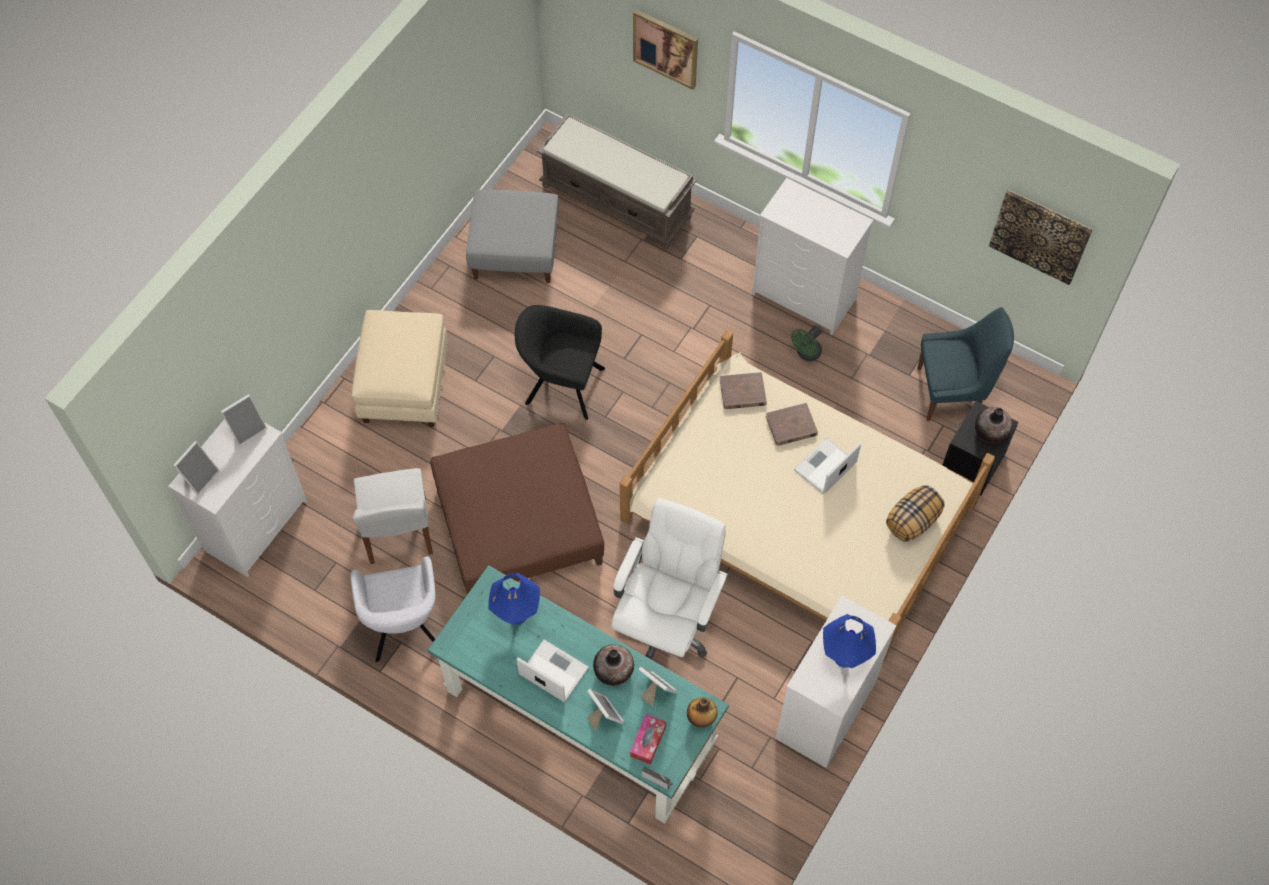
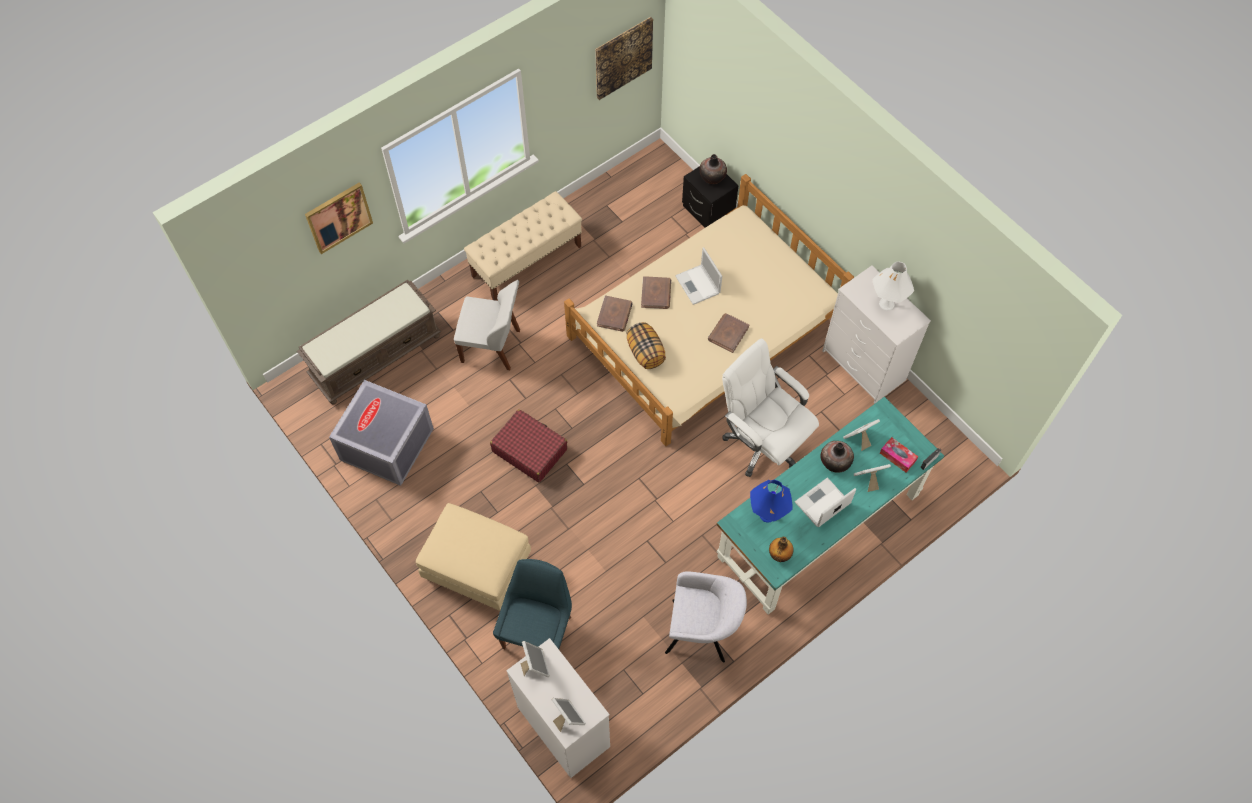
camera: 70 degrees left, 0 degrees up
white chair [353,468,433,564] -> white chair moved to [454,280,520,370]
brown ottoman [430,423,604,594] -> none
grey ottoman [466,190,559,283] -> grey storage box [329,380,434,486]
black armchair [515,305,605,420] -> red suitcase [490,409,567,483]
bottle [687,697,717,728] -> bottle moved to [769,537,794,562]
white dresser [752,178,873,335] -> beige bench [464,191,582,301]
green fan [791,326,822,362] -> none
blue table lamp [823,614,876,668] -> white table lamp [872,261,914,310]
pillow [886,485,945,542] -> pillow moved to [627,322,666,369]
blue chair [917,307,1014,421] -> blue chair moved to [493,559,572,649]
none -> brown book [708,313,749,353]

